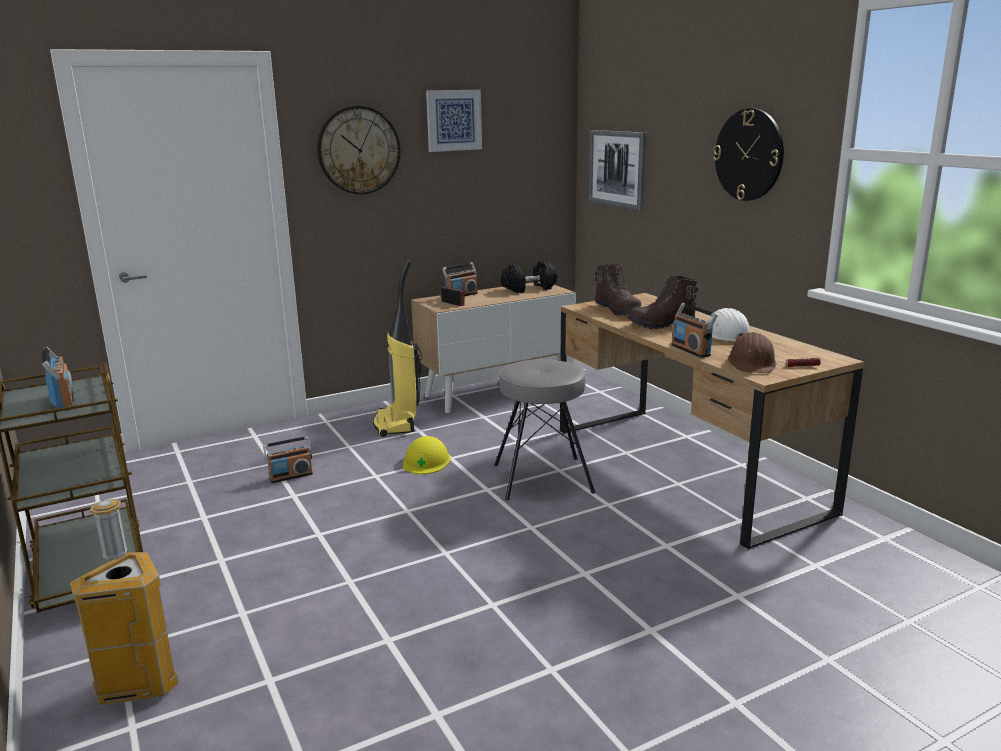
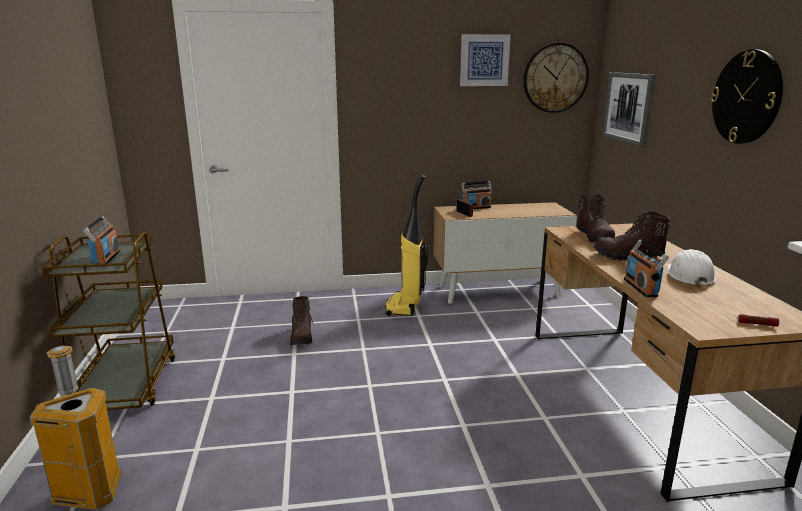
camera: 20 degrees right, 0 degrees up
radio [263,436,313,483] -> brown boot [290,296,314,345]
wall clock [317,106,401,194] -> wall clock moved to [523,43,589,113]
yellow hard hat [403,436,451,474] -> none
grey stool [495,359,595,500] -> none
black dumbbell [501,261,557,293] -> none
brown hard hat [728,332,777,373] -> none

